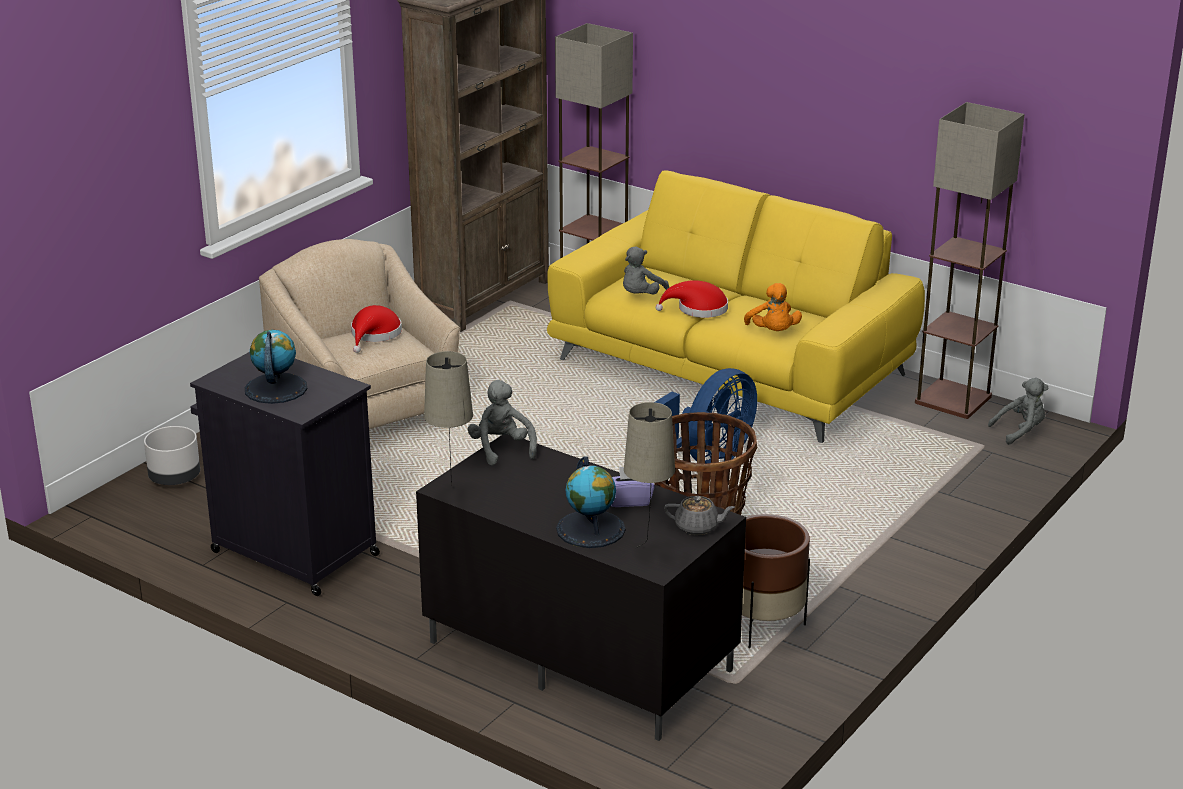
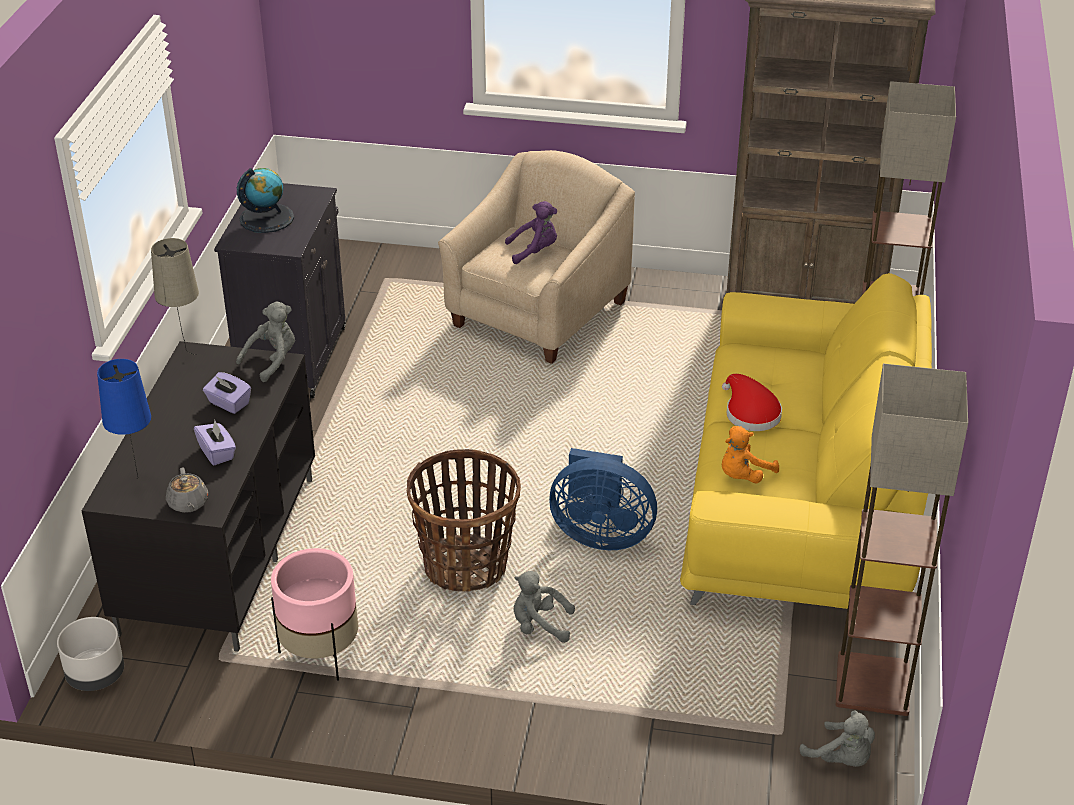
camera: 65 degrees right, 10 degrees up
grey planter [144,426,200,485] -> grey planter moved to [57,617,124,691]
red hat [351,305,402,353] -> purple plush toy [505,201,557,264]
globe [556,456,625,548] -> none
grey plush toy [623,247,669,294] -> grey plush toy moved to [514,571,575,643]
beige table lamp [624,402,675,548] -> blue table lamp [97,359,151,479]
brown planter [742,514,810,648] -> pink planter [271,548,358,681]
none -> purple tissue box [203,372,251,414]

